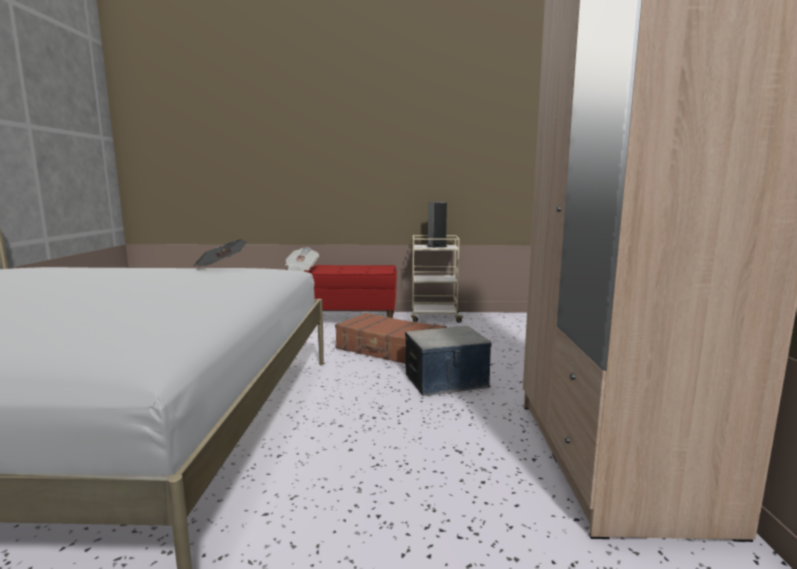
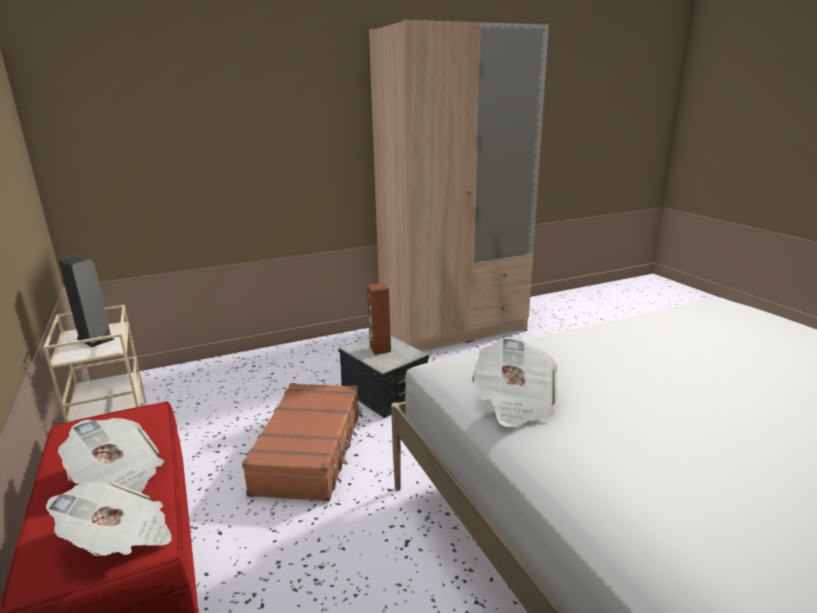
camera: 115 degrees left, 10 degrees up
none -> newspaper [58,418,164,492]
none -> brown speaker [367,283,391,354]

